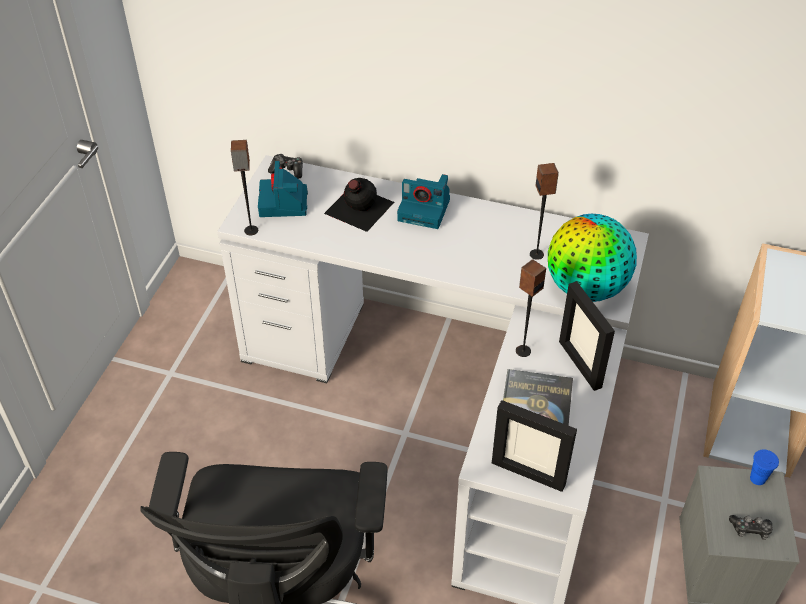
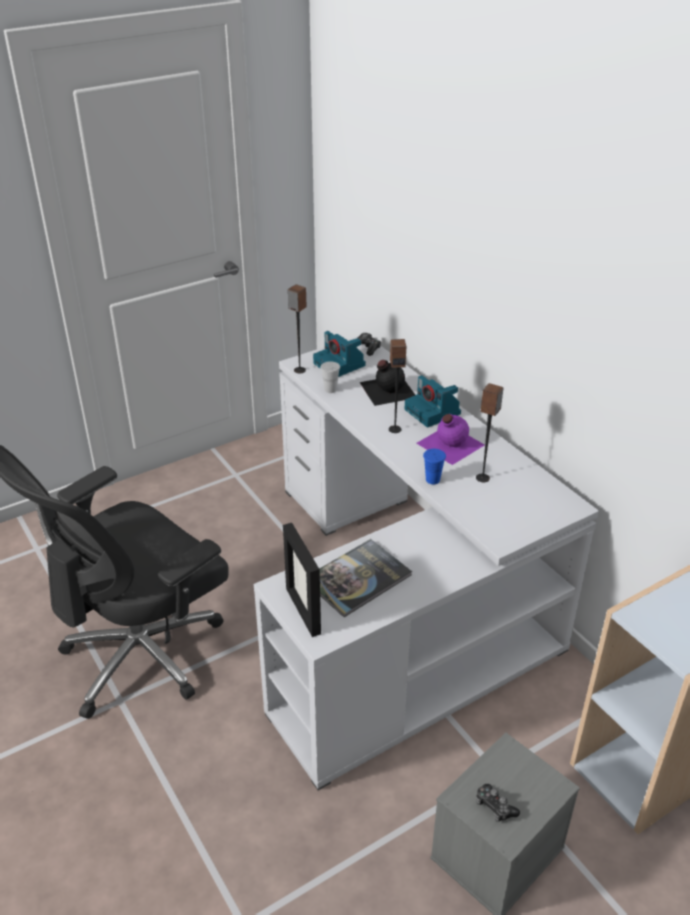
camera: 40 degrees right, 10 degrees down
camera [258,161,308,217] -> camera turned 75 degrees counterclockwise [313,331,366,377]
speaker [516,259,546,357] -> speaker moved to [389,339,406,433]
globe [548,214,637,302] -> none
picture frame [559,281,615,391] -> none
blue cup [750,450,779,485] -> blue cup moved to [423,449,446,484]
none -> white cup [320,361,340,393]
none -> purple bottle [416,414,484,465]

